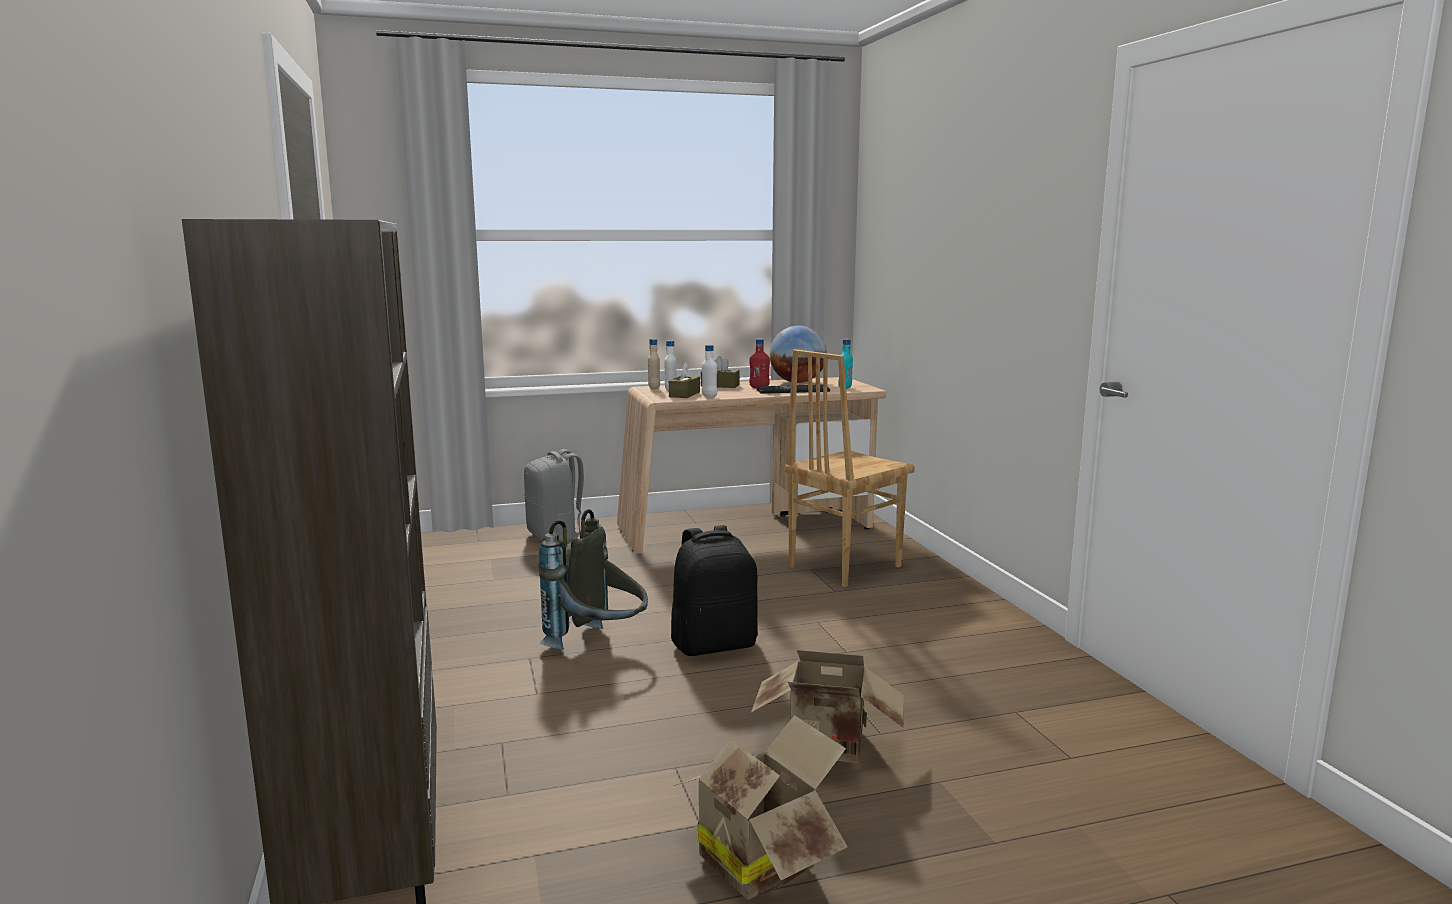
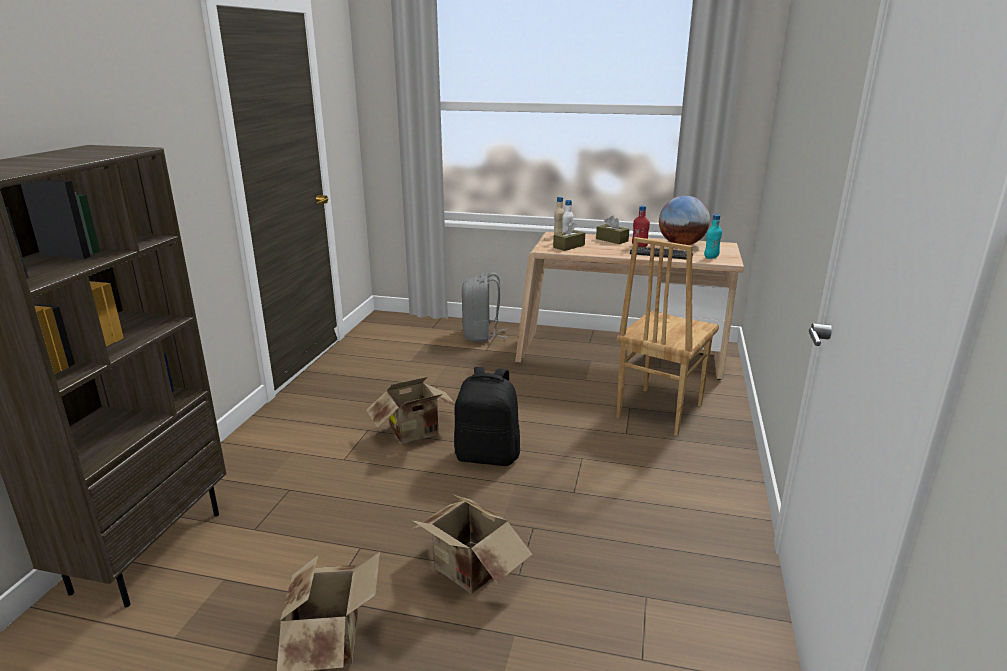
camera: 30 degrees right, 10 degrees up
grey backpack [538,509,648,650] -> cardboard box [366,377,455,444]
white bottle [702,345,717,398] -> none
brown chair [784,349,915,587] -> brown chair turned 45 degrees counterclockwise [616,237,719,436]

